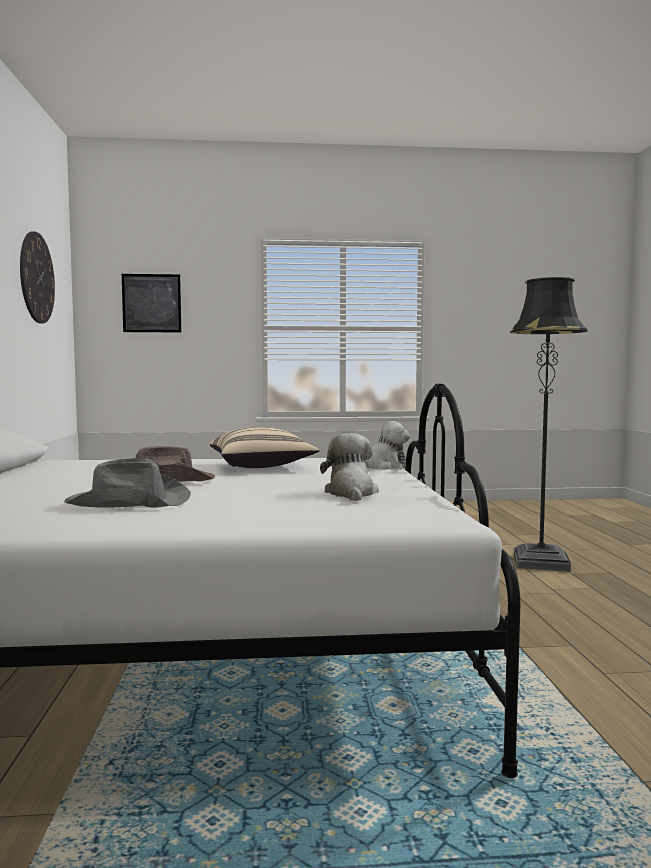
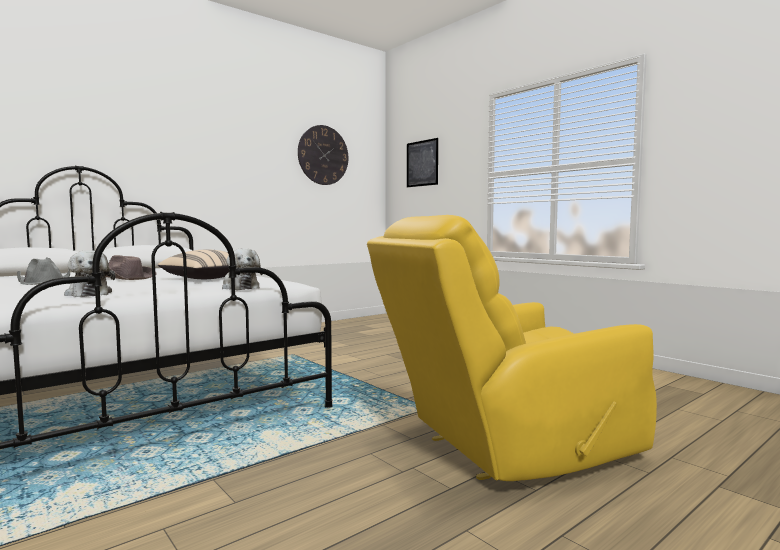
camera: 55 degrees right, 0 degrees up
plush toy [320,433,379,501] -> plush toy turned 90 degrees clockwise [64,250,115,297]
black floor lamp [510,277,588,572] -> yellow armchair [367,215,657,481]

